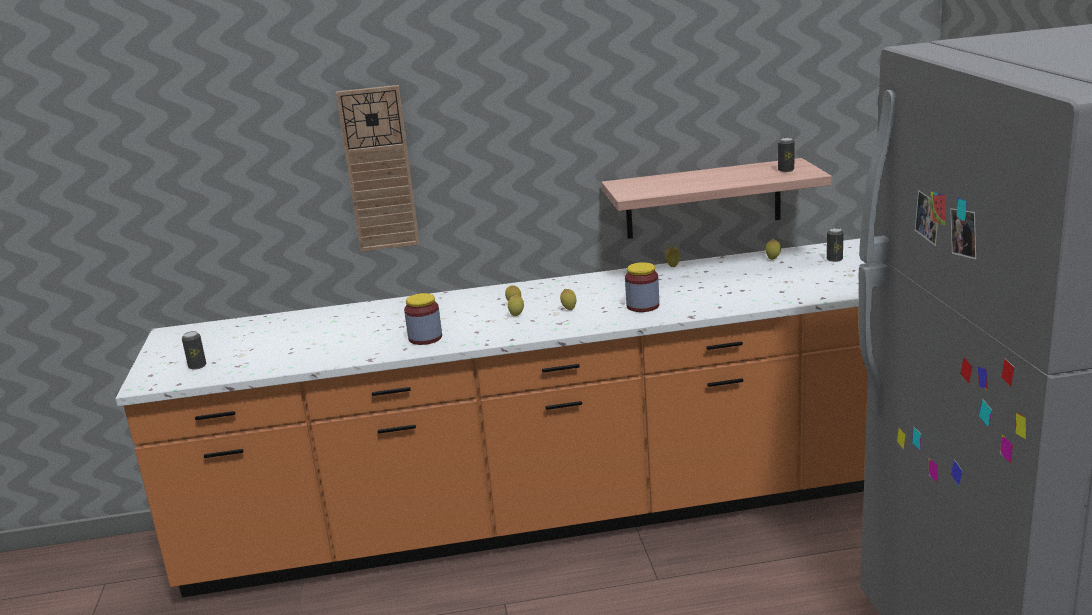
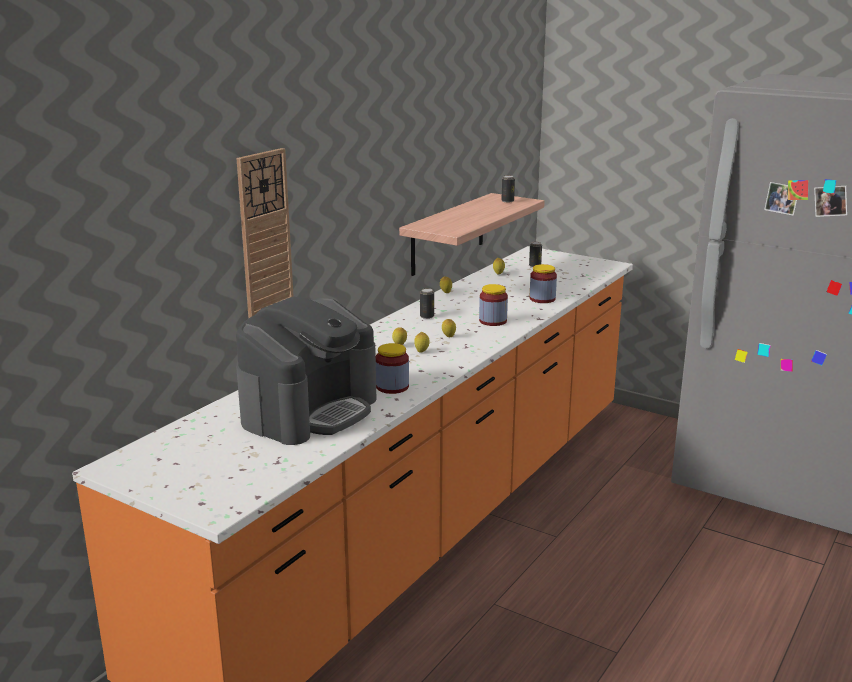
camera: 50 degrees left, 0 degrees up
can [182,331,206,370] -> can moved to [420,288,434,319]
none -> coffee machine [236,297,376,445]
none -> jar [530,264,557,303]

